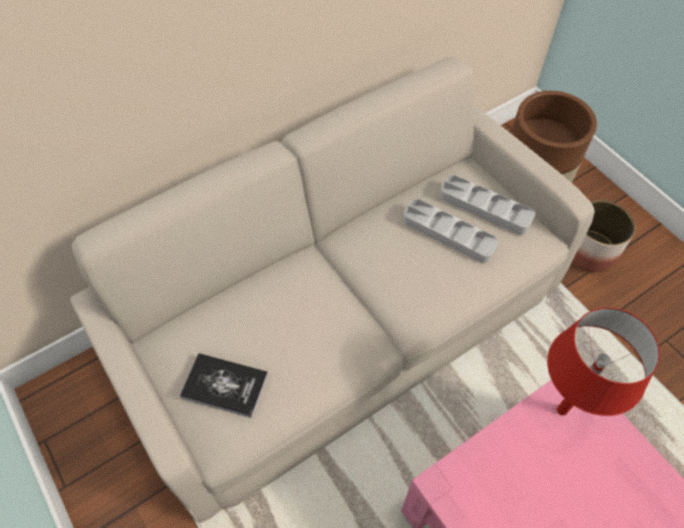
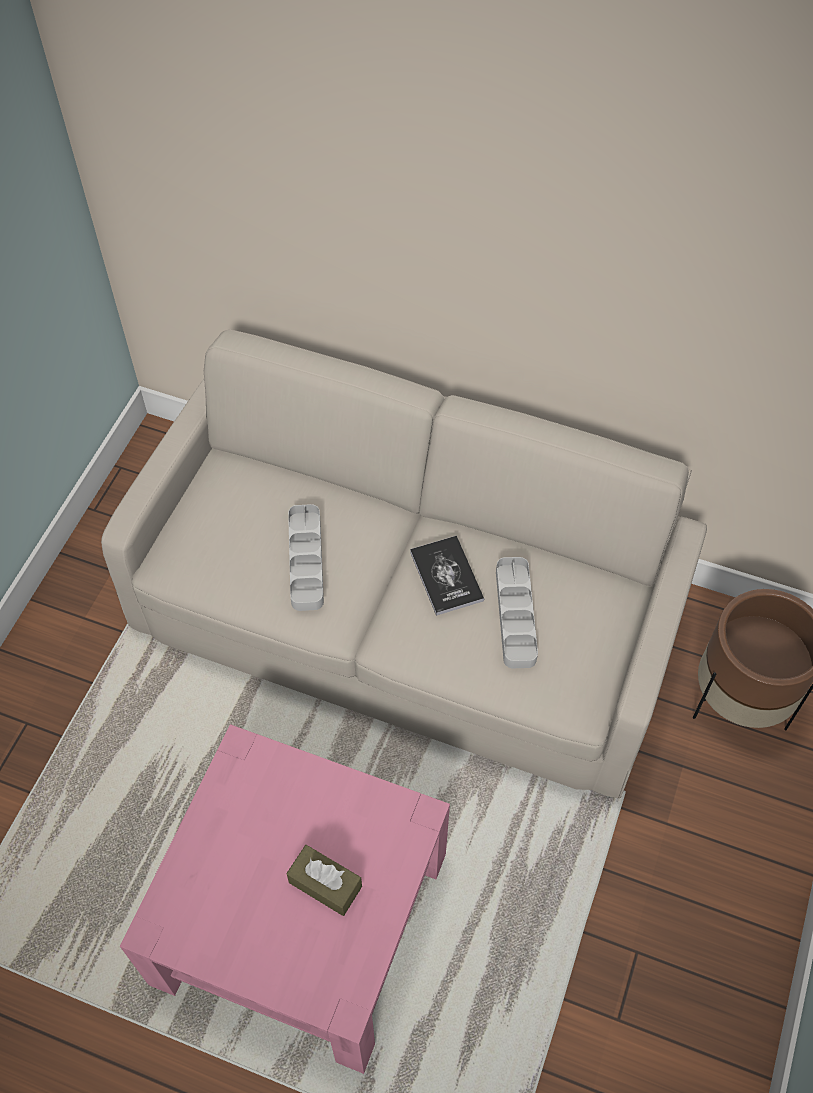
camera: 55 degrees right, 0 degrees up
book [180,353,268,418] -> book moved to [410,536,484,616]
grey tray [440,175,535,235] -> grey tray moved to [288,504,324,611]
red table lamp [547,307,660,416] -> none
planter [572,200,635,272] -> none
none -> brown tissue box [286,845,362,916]

